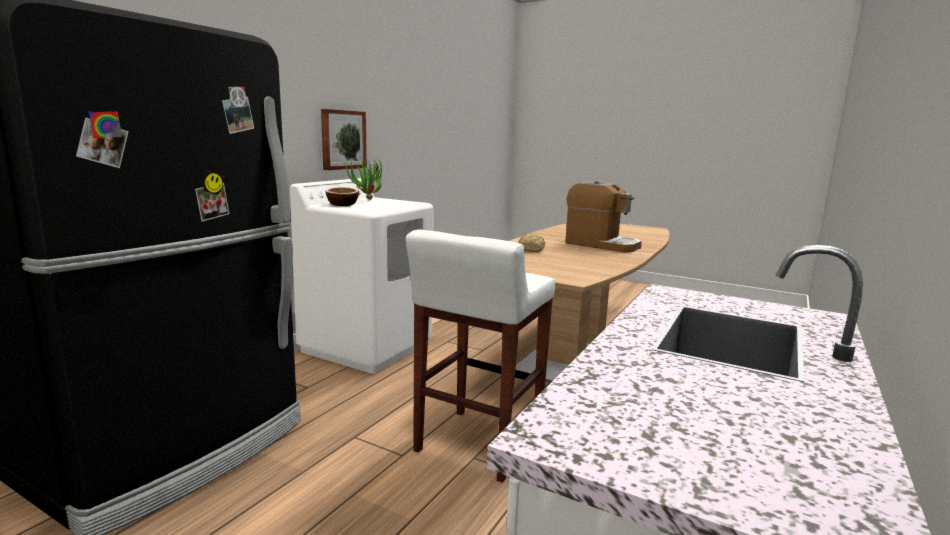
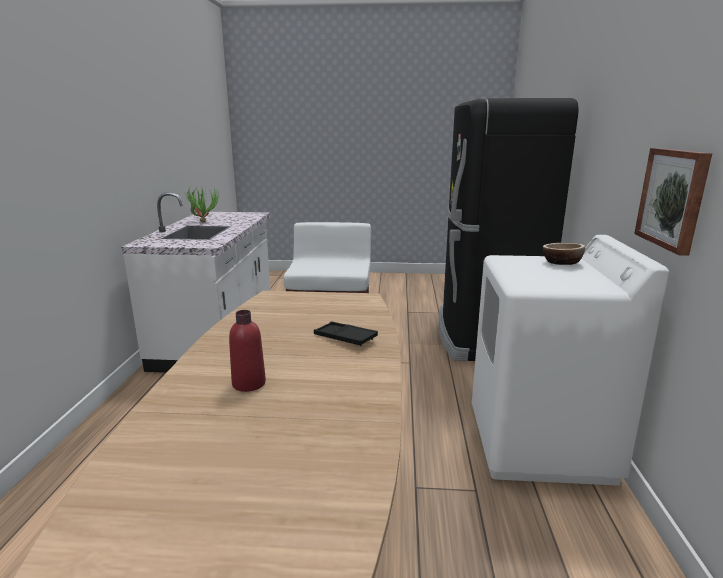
camera: 155 degrees right, 5 degrees up
potted plant [345,157,382,200] -> potted plant moved to [186,184,219,223]
bread [518,234,545,252] -> black tray [314,321,378,346]
coffee machine [565,181,642,252] -> red bottle [229,310,266,392]

